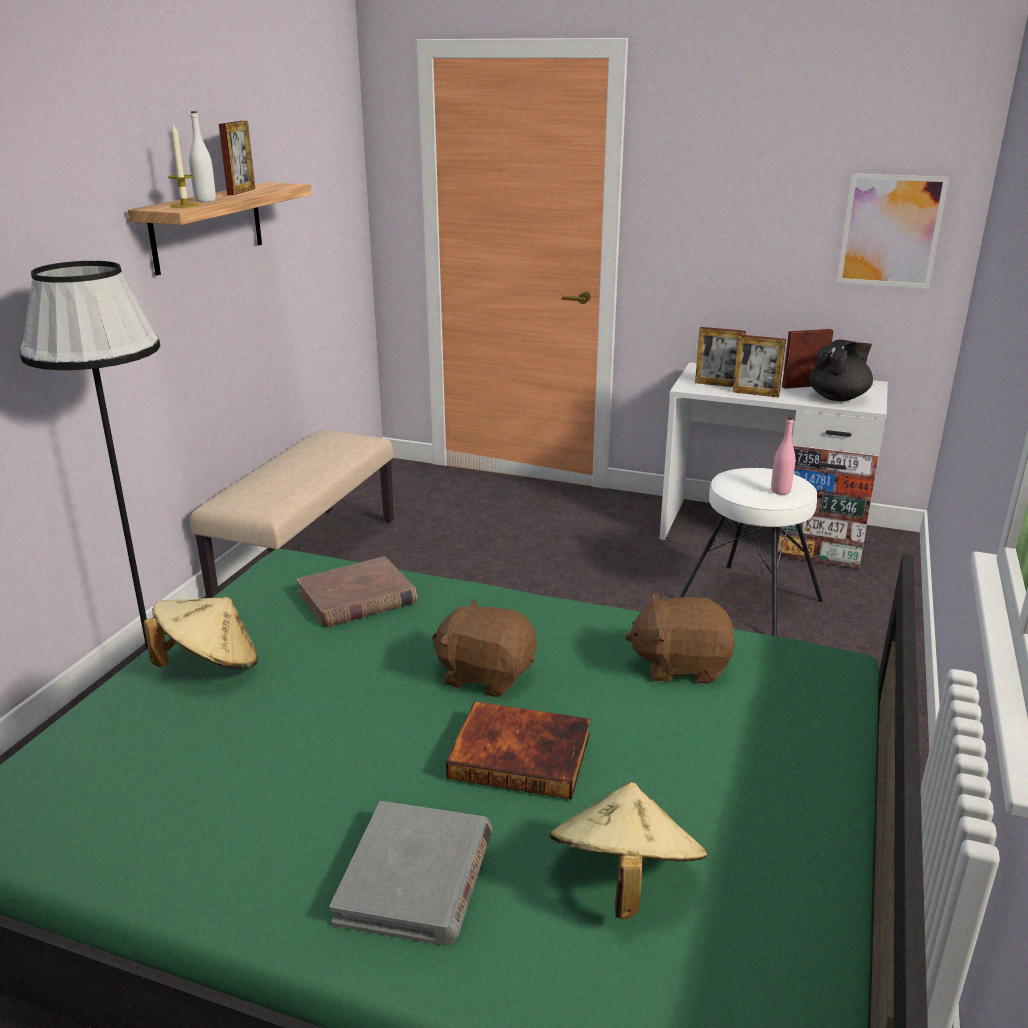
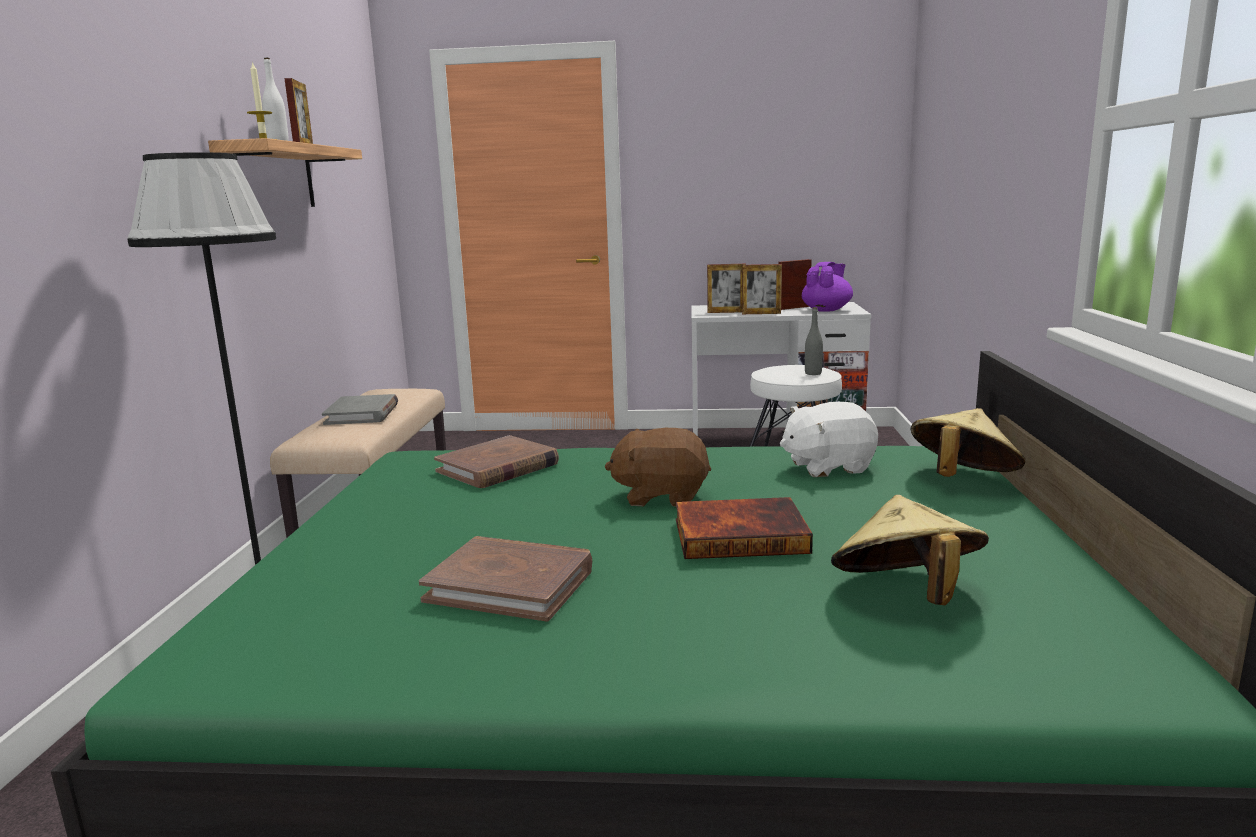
camera: 15 degrees left, 10 degrees down
beige hat [144,597,258,670] -> beige hat moved to [911,408,1025,477]
grey book [330,801,492,946] -> grey book moved to [322,394,398,425]
brown plush toy [625,592,735,684] -> white plush toy [780,402,878,477]
pink bottle [771,417,796,495] -> grey bottle [805,307,823,375]
black teapot [809,340,873,401] -> purple teapot [802,262,853,312]
picture [837,173,949,289] -> none
none -> brown book [419,536,592,622]

